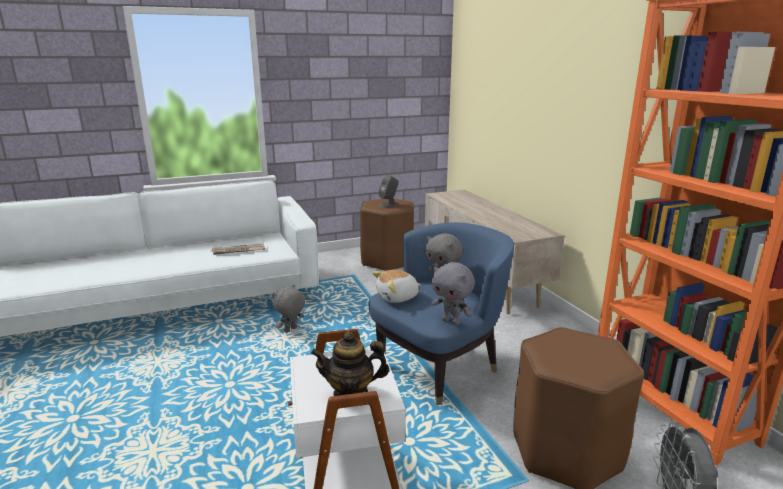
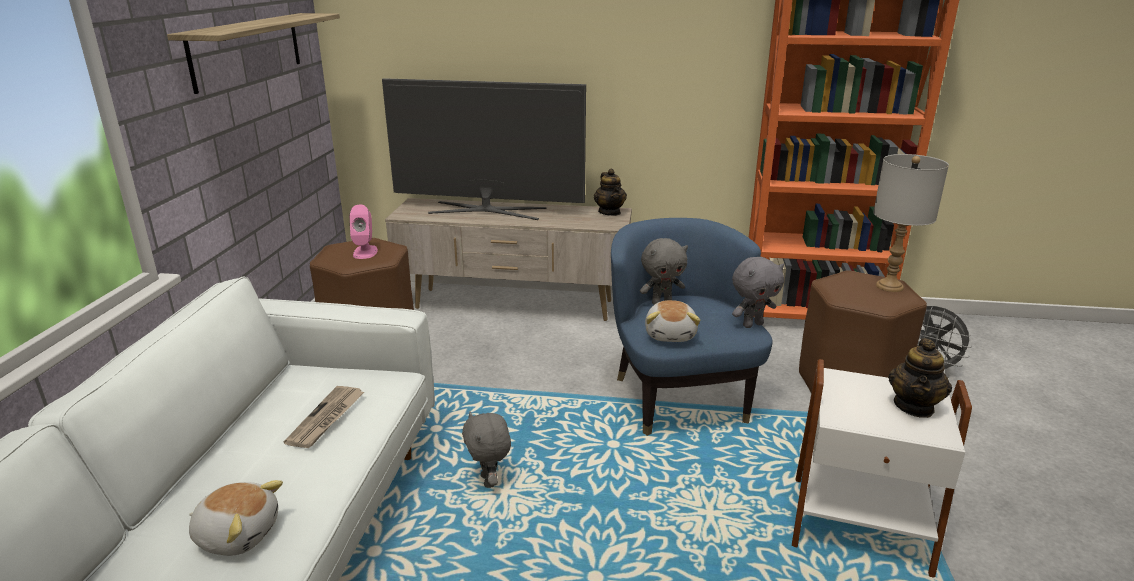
camera: 60 degrees left, 5 degrees up
grey speaker [379,175,399,207] -> pink speaker [350,204,378,259]
none -> shelf [167,13,340,94]
none -> plush toy [189,480,283,556]
none -> television [382,78,586,220]
none -> teapot [594,169,627,216]
none -> grey table lamp [873,154,949,292]

